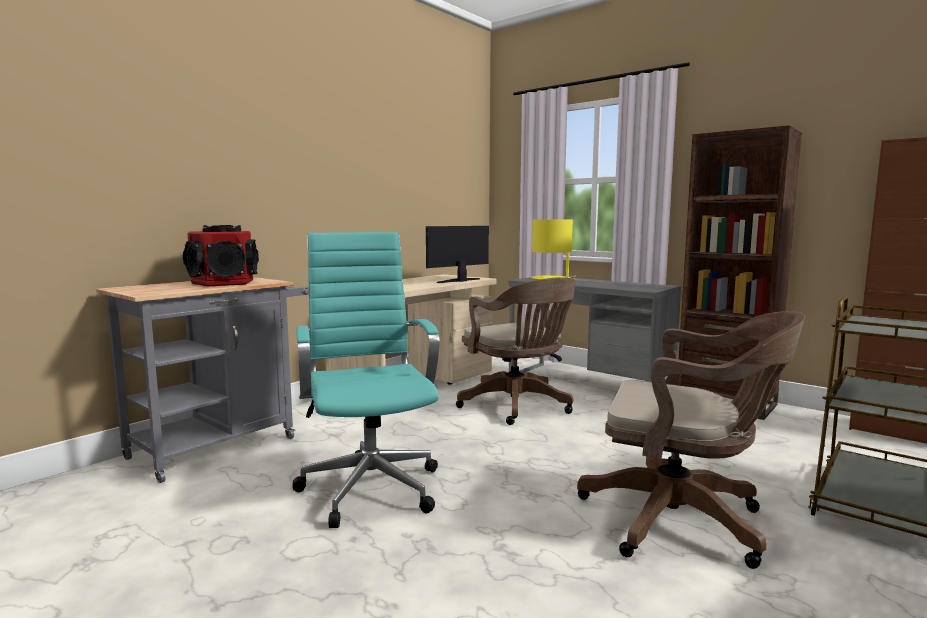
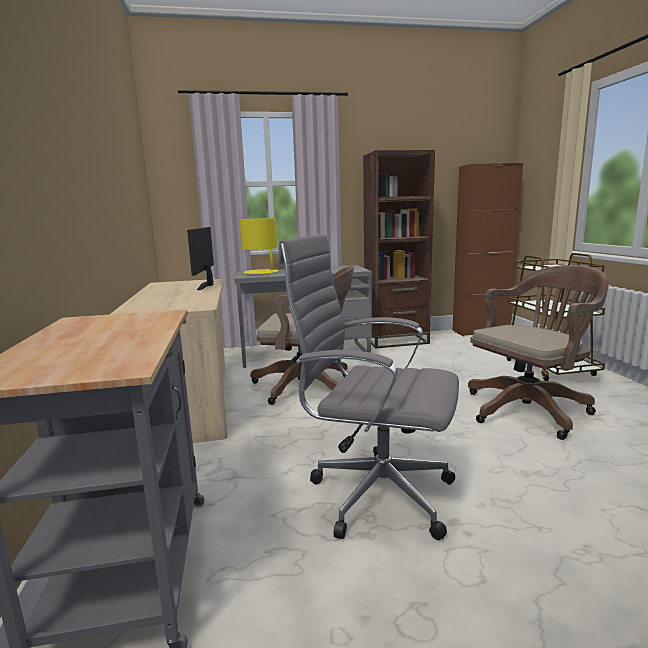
camera: 50 degrees left, 5 degrees up
speaker [183,225,259,286] -> none
turquoise office chair [292,232,440,528] -> grey office chair [278,234,459,540]

